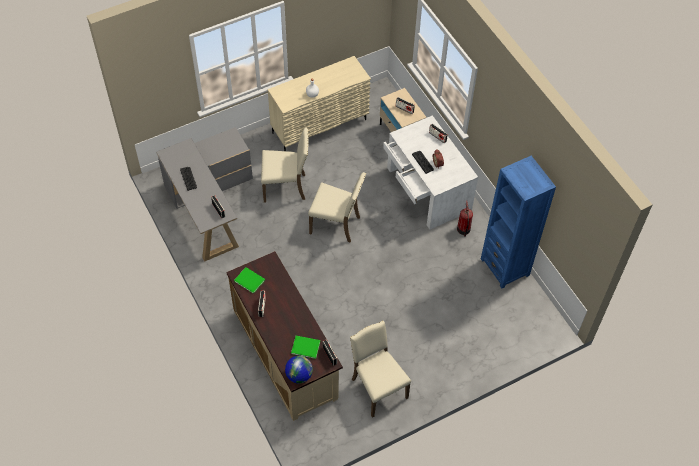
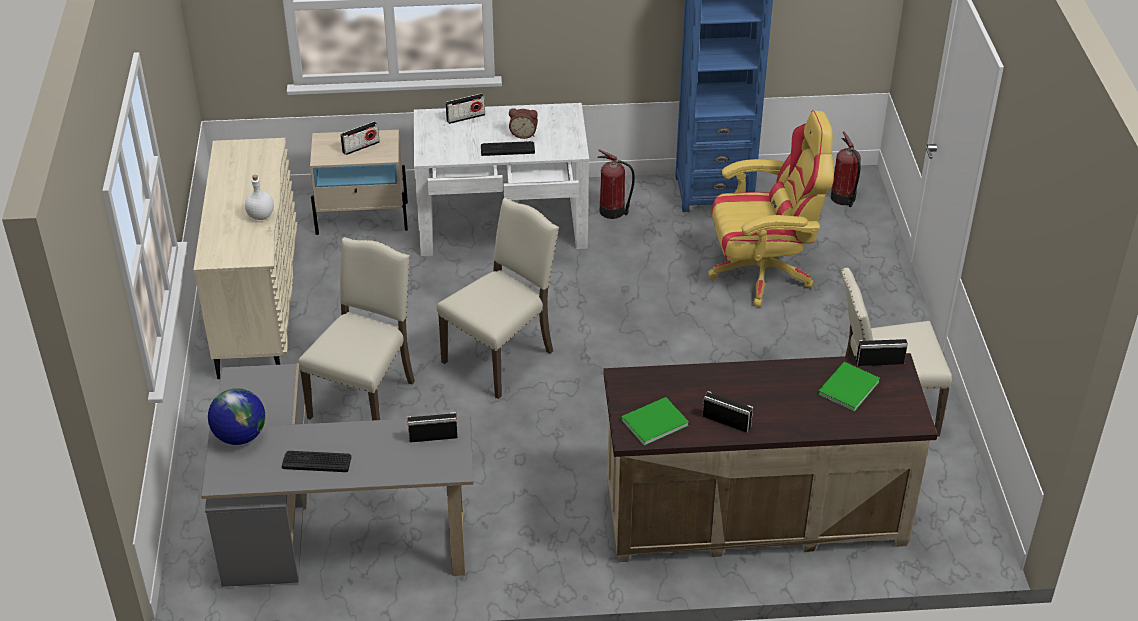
camera: 65 degrees left, 15 degrees down
globe [285,356,313,384] -> globe moved to [208,388,265,445]
none -> yellow office chair [708,110,834,307]
none -> fire extinguisher [831,131,861,207]

